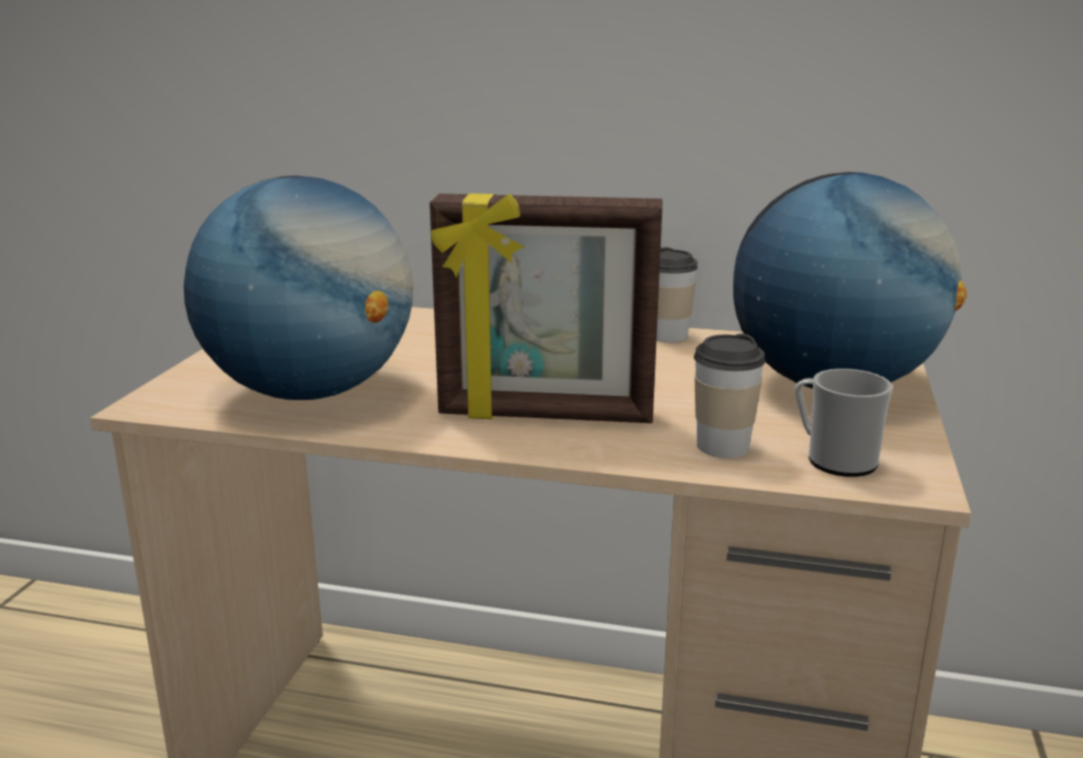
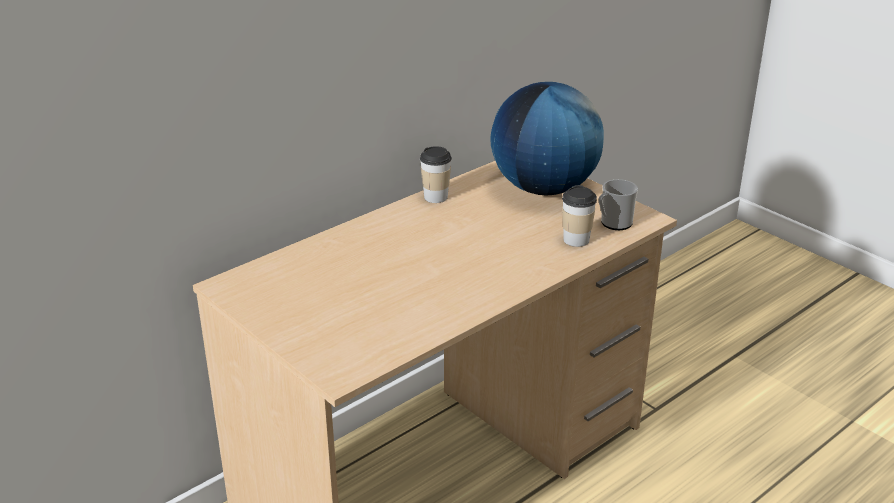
camera: 55 degrees left, 10 degrees up
globe [184,176,413,400] -> none
picture frame [430,194,662,423] -> none

